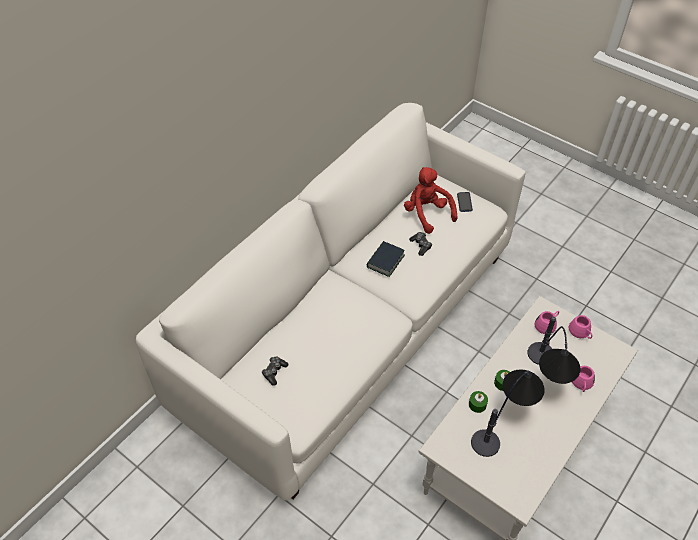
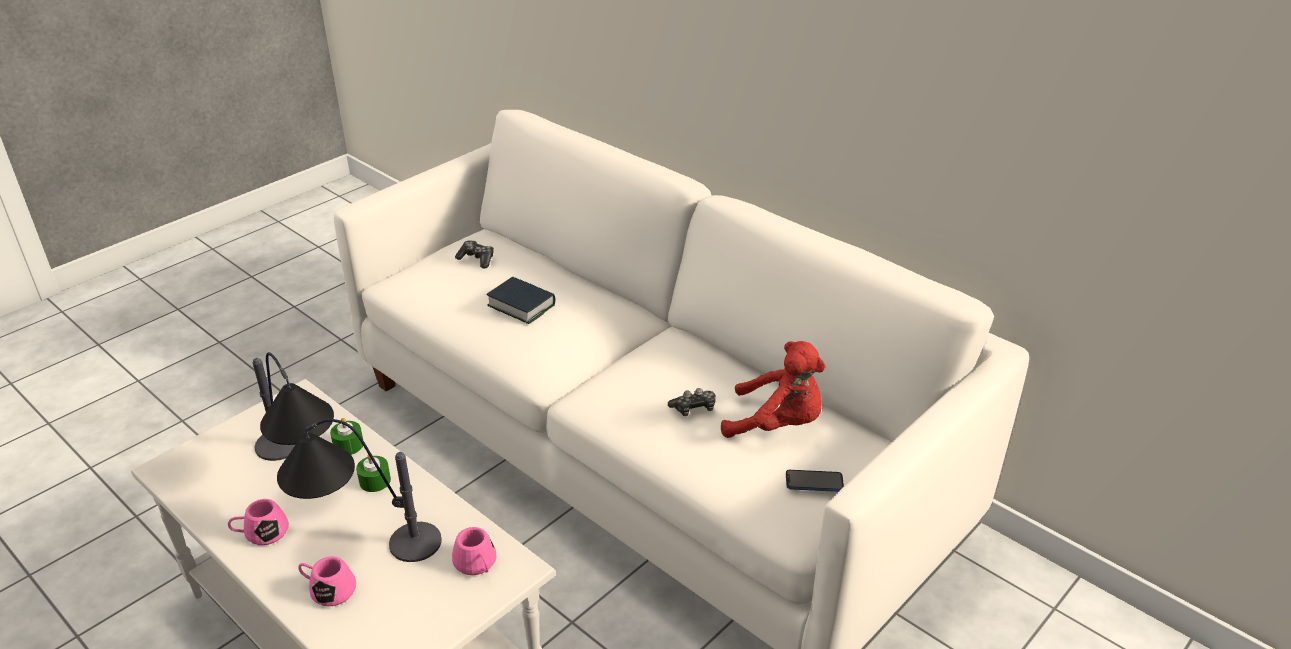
camera: 95 degrees right, 15 degrees down
book [367,241,405,277] -> book moved to [486,277,555,324]
red plush toy [404,167,458,234] -> red plush toy turned 45 degrees clockwise [721,341,825,438]
pink mug [569,315,592,339] -> pink mug moved to [228,499,289,545]

